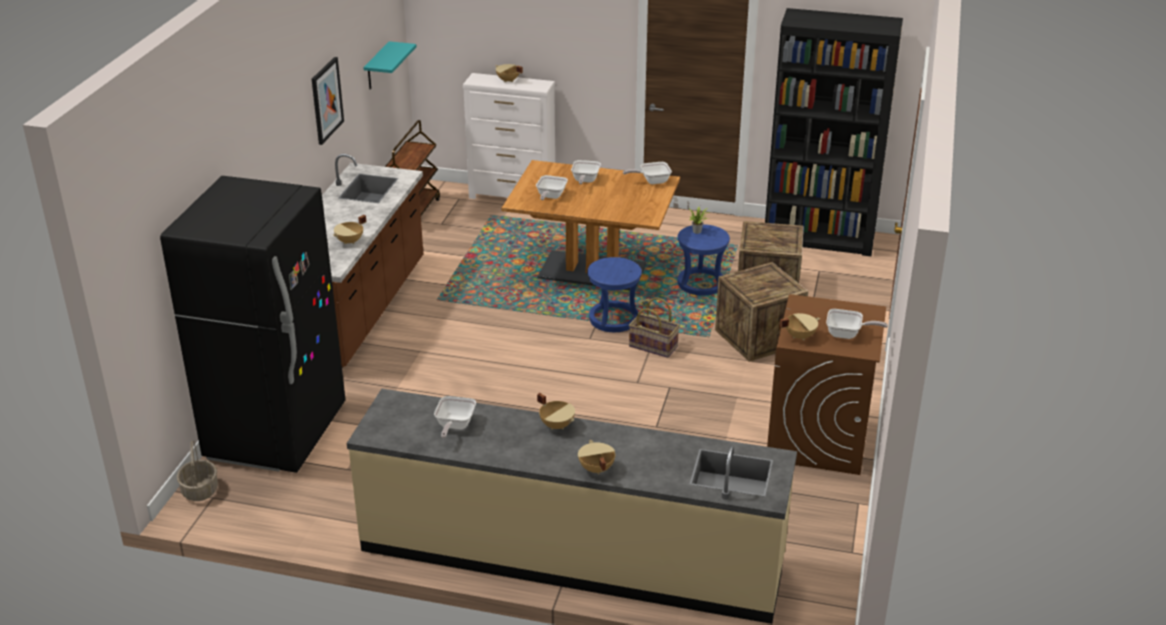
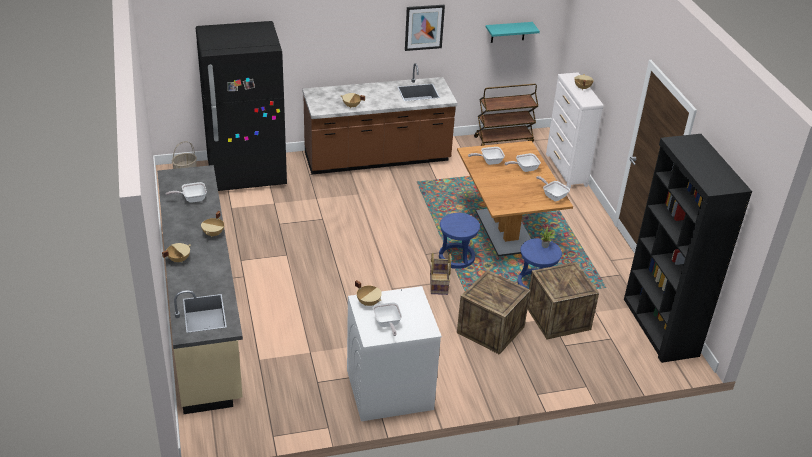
camera: 60 degrees right, 5 degrees up
brown washing machine [767,294,886,475] -> white washing machine [347,286,442,421]

